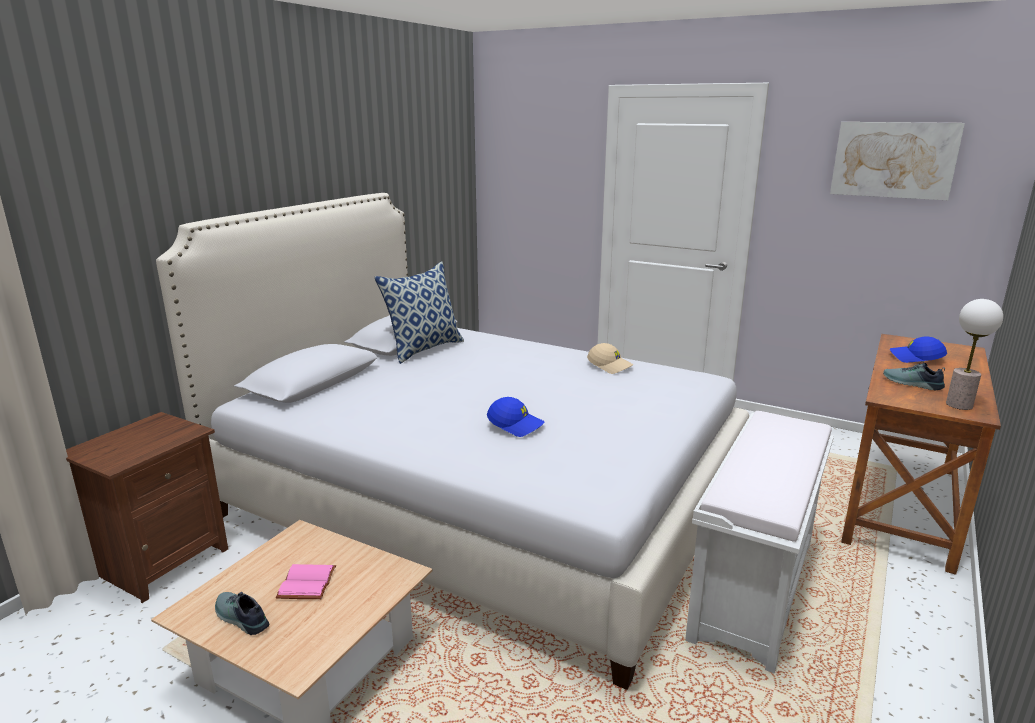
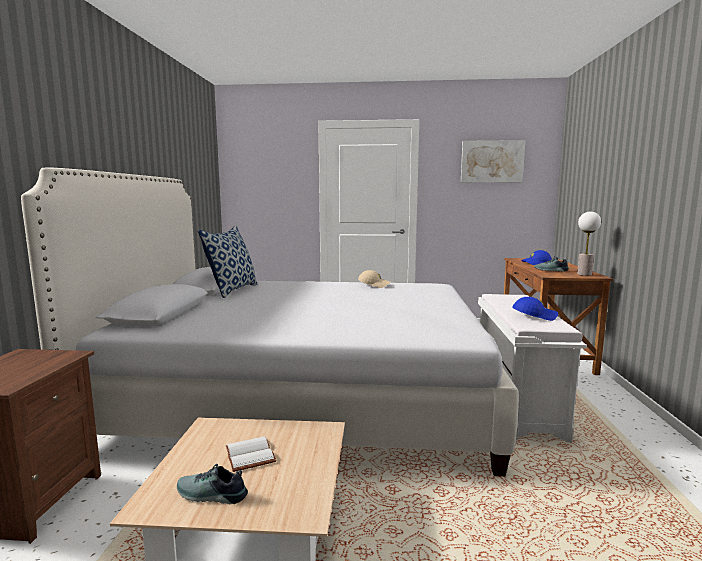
camera: 25 degrees left, 10 degrees down
pink book [276,564,336,599] -> white book [226,436,276,472]
blue cap [487,397,544,437] -> blue cap moved to [512,297,558,321]

